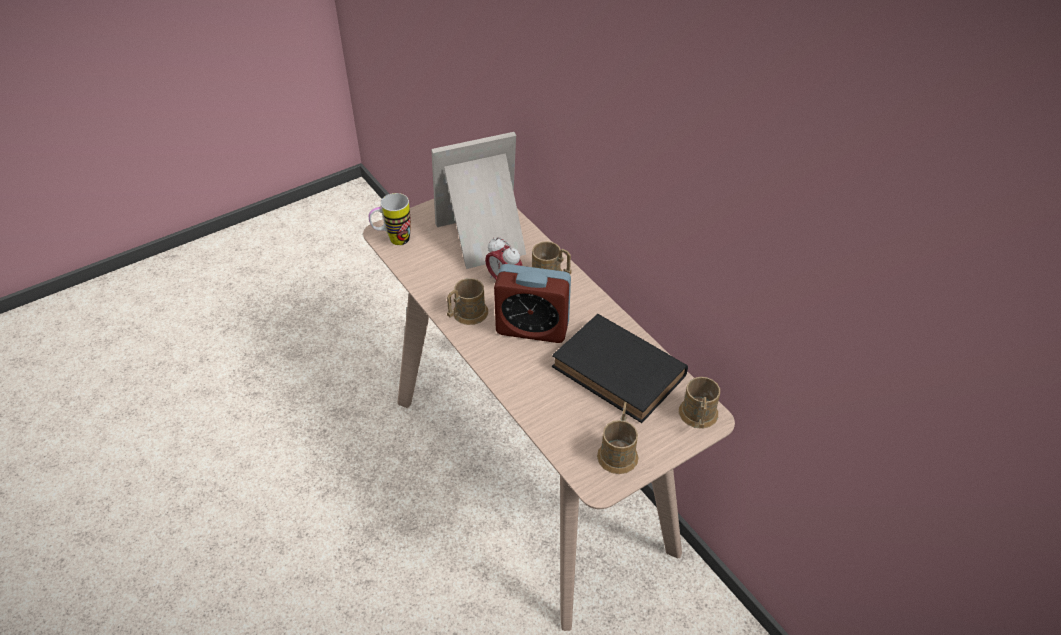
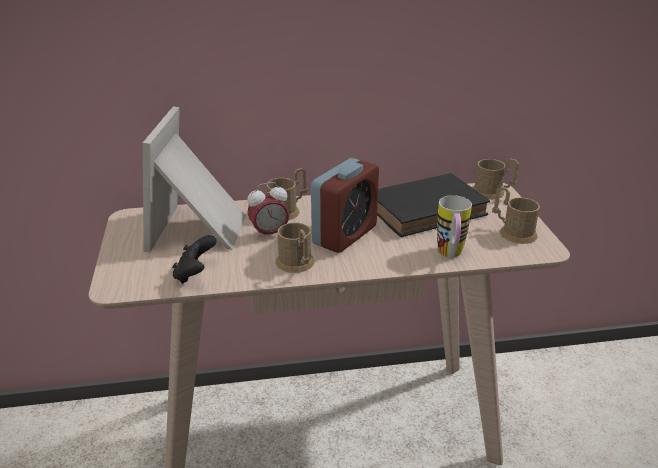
camera: 65 degrees left, 15 degrees down
mug [369,193,411,245] -> mug moved to [437,195,472,257]
none -> black game controller [172,235,217,284]

